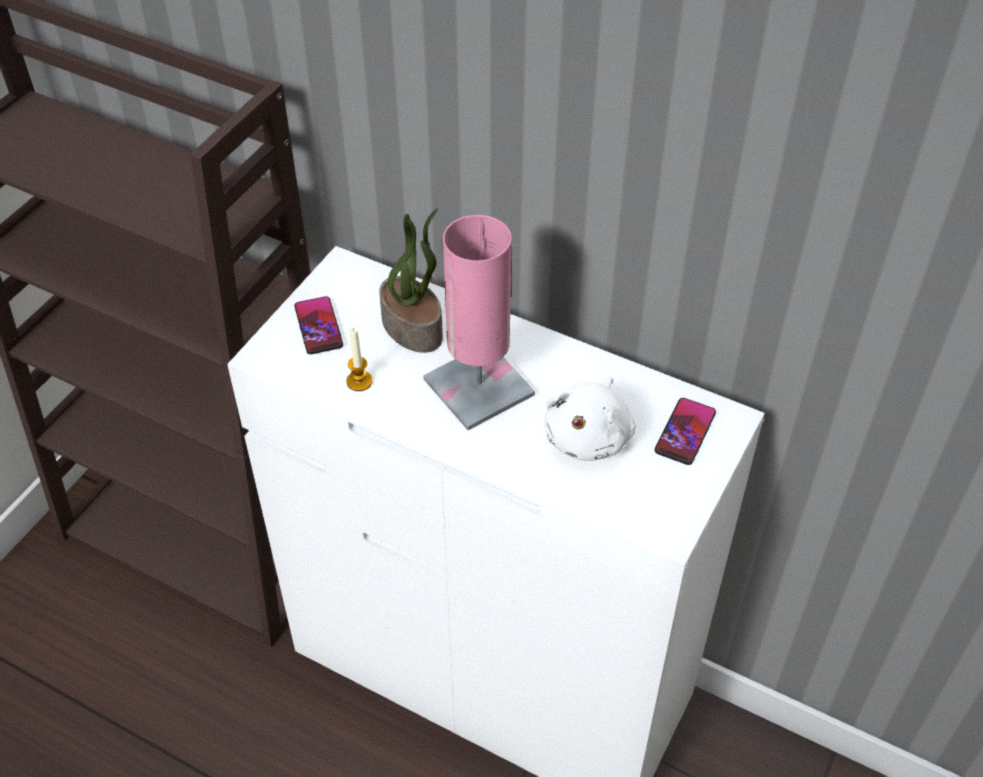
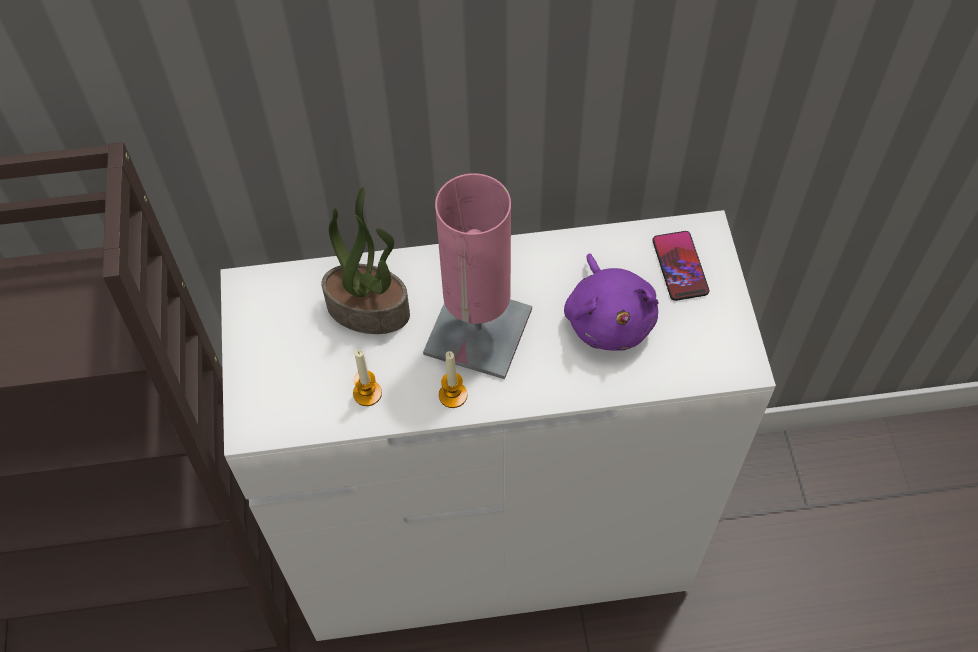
camera: 35 degrees left, 10 degrees up
phone [294,296,343,354] -> none
white plush toy [544,377,636,461] -> purple plush toy [564,254,658,351]
none -> candle [439,351,467,408]

